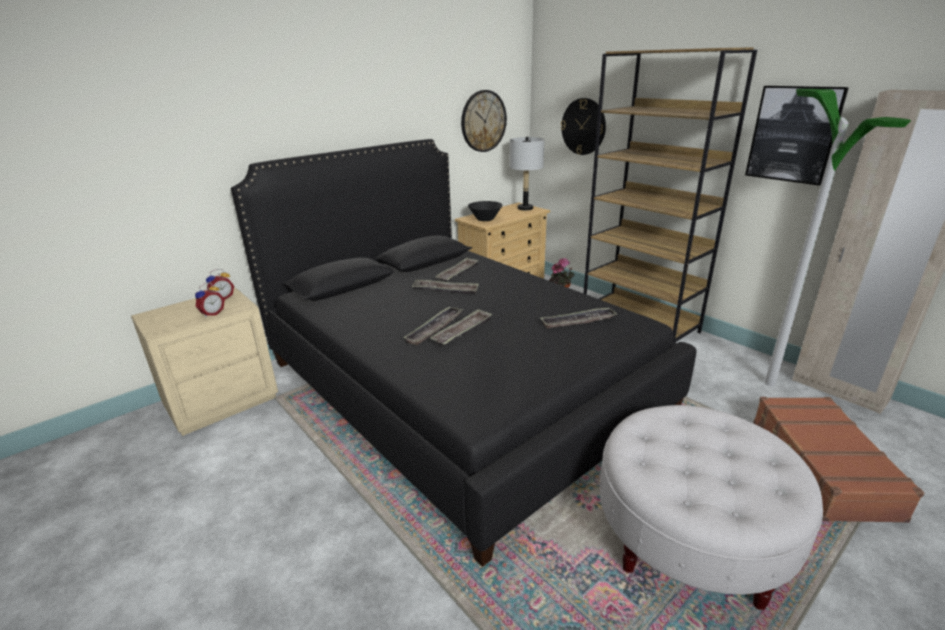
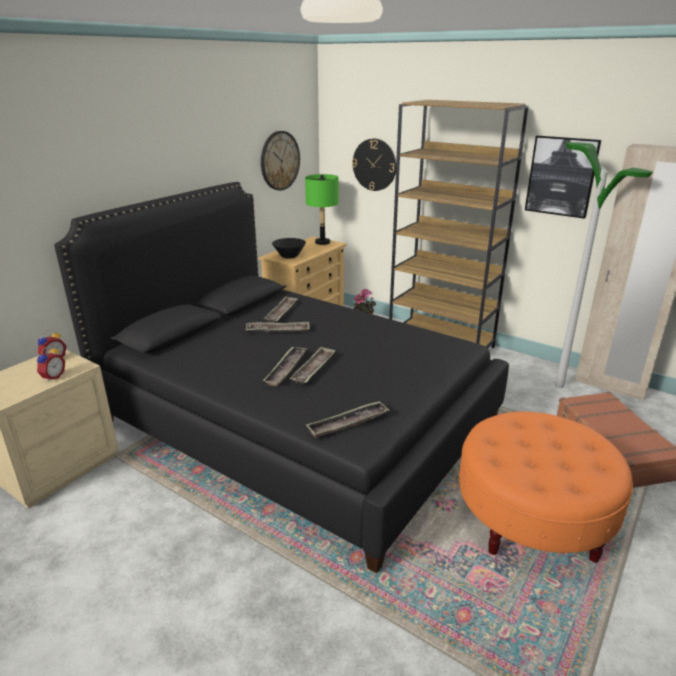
camera: 15 degrees left, 0 degrees up
grey table lamp [509,136,545,210] -> green table lamp [305,174,339,245]
tray [540,308,617,329] -> tray moved to [306,401,389,438]
white ottoman [600,405,823,610] -> orange ottoman [459,412,633,563]

